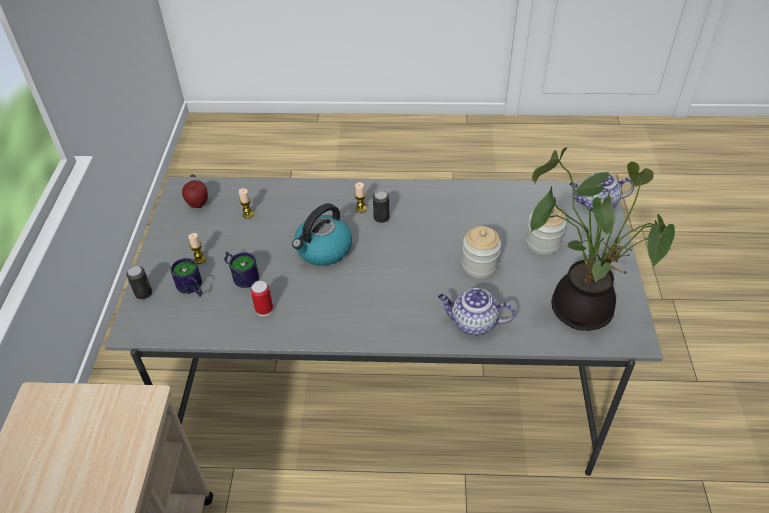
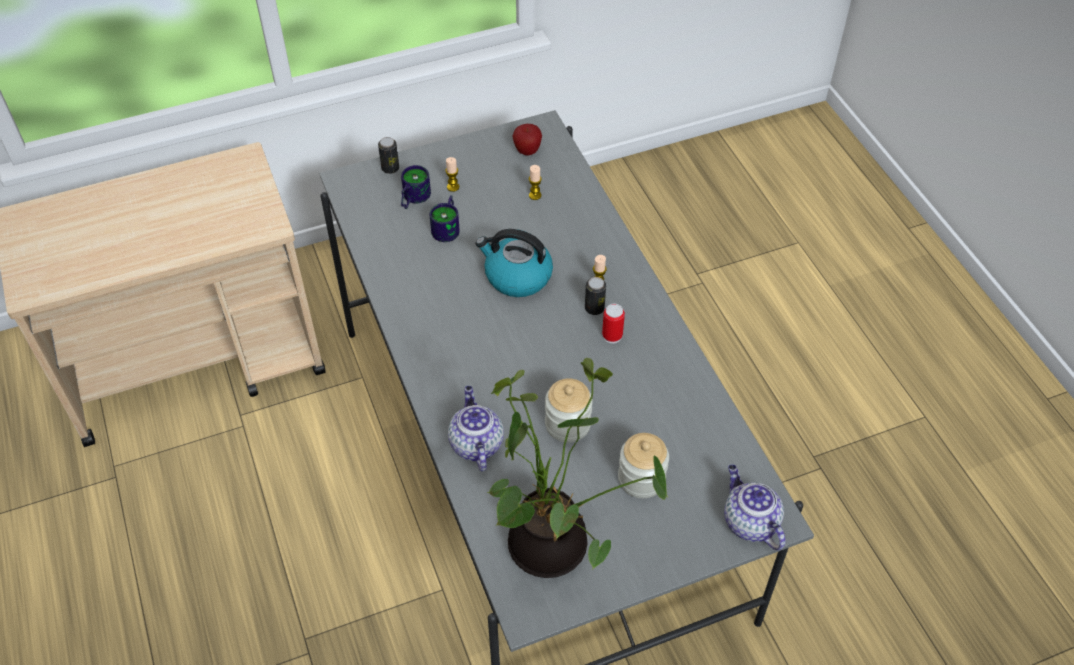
camera: 65 degrees right, 5 degrees up
can [251,281,273,316] -> can moved to [602,304,625,343]

